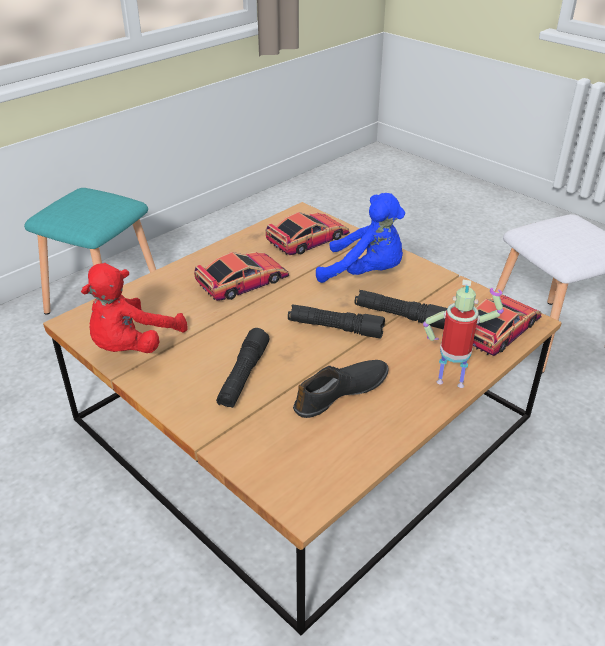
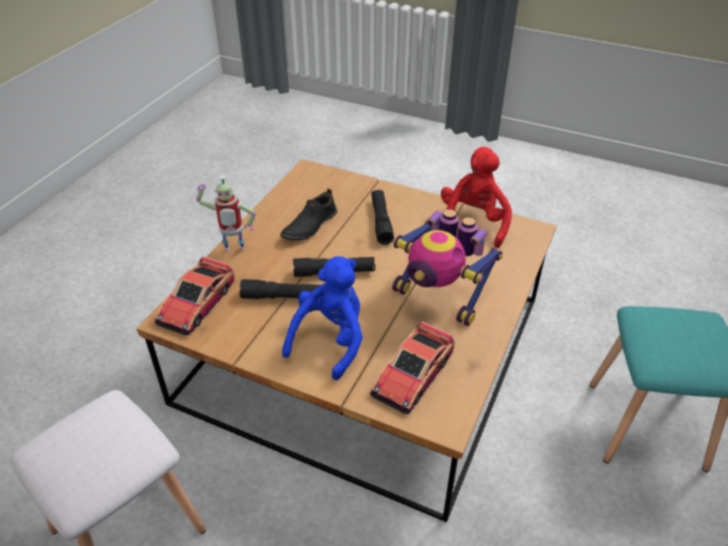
camera: 160 degrees right, 5 degrees up
toy car [194,252,289,301] -> toy robot [392,209,503,326]
blue plush toy [316,193,405,283] -> blue plush toy turned 120 degrees clockwise [282,256,363,380]

